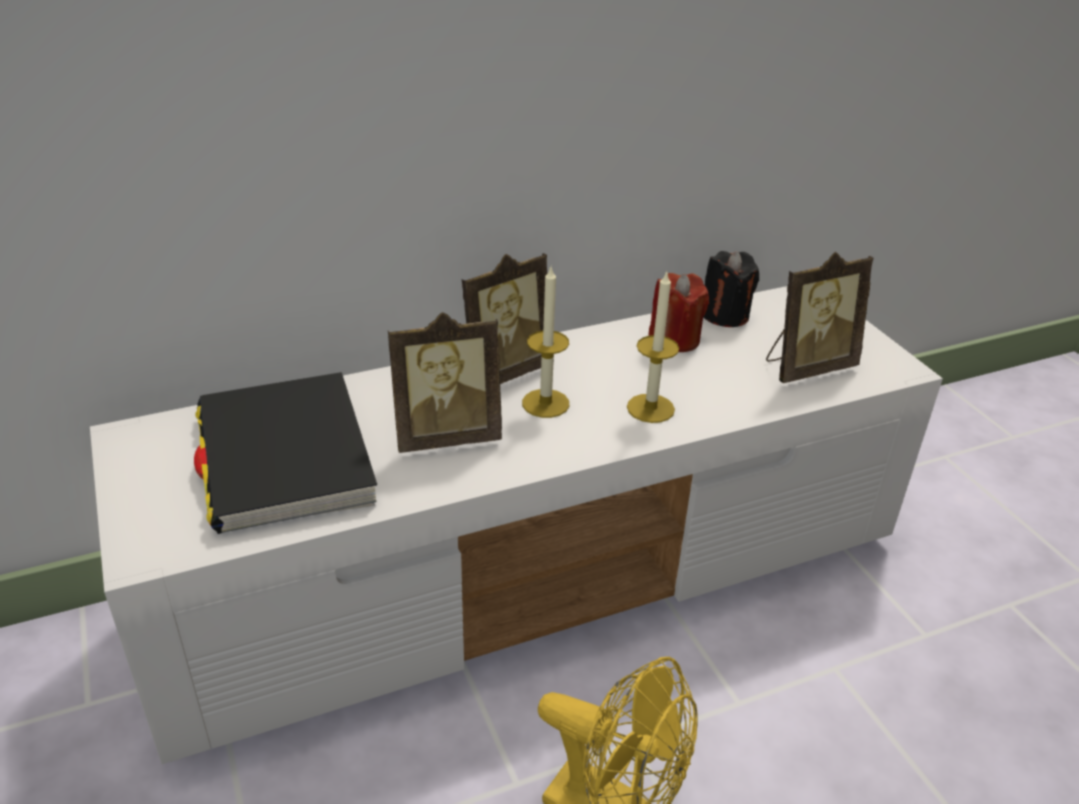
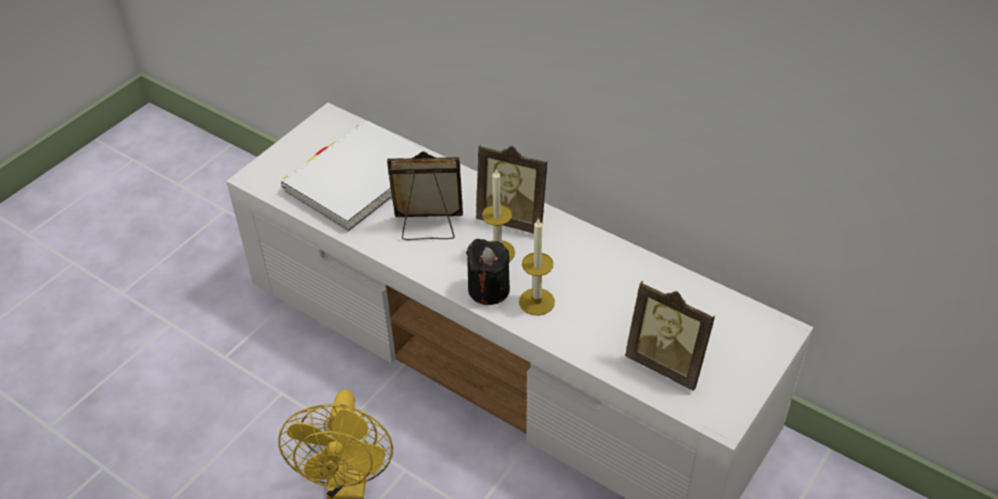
camera: 60 degrees right, 10 degrees up
black book [194,372,377,534] -> white book [281,121,431,231]
picture frame [388,312,502,453] -> picture frame turned 135 degrees clockwise [387,151,463,240]
red candle [648,273,709,352] -> none
black candle [703,251,759,327] -> black candle moved to [466,239,510,305]

